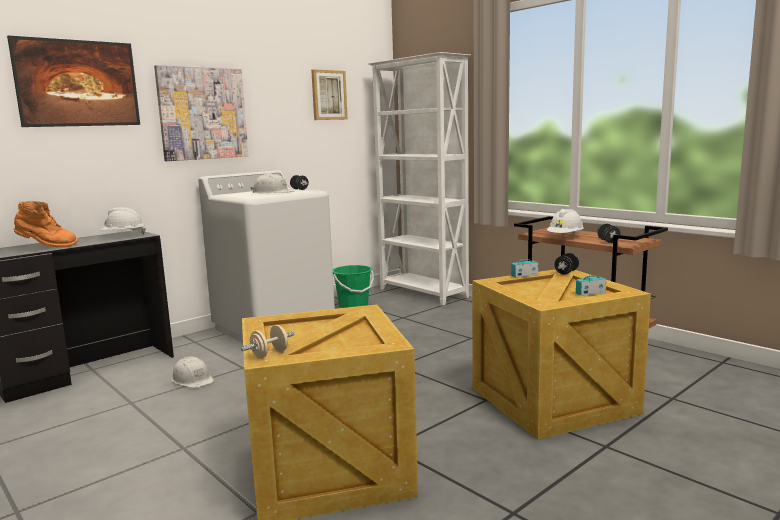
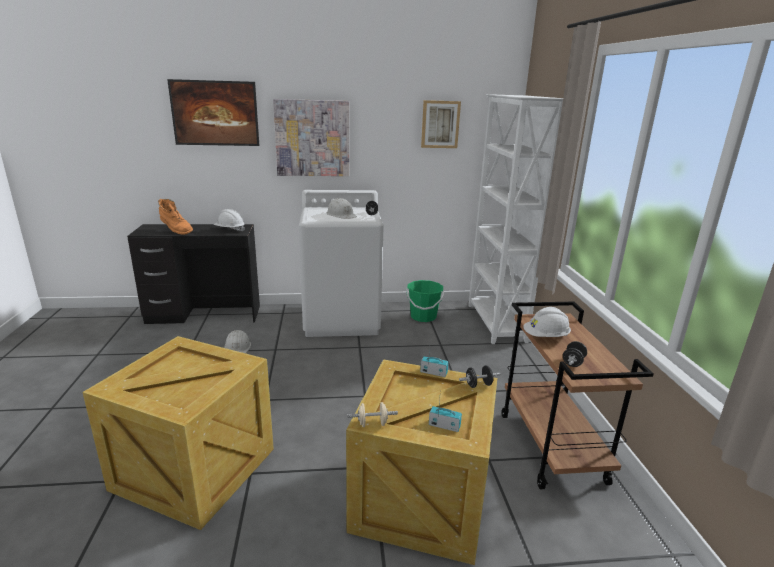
camera: 35 degrees right, 10 degrees up
beige dumbbell [241,325,295,358] -> beige dumbbell moved to [347,402,398,427]

